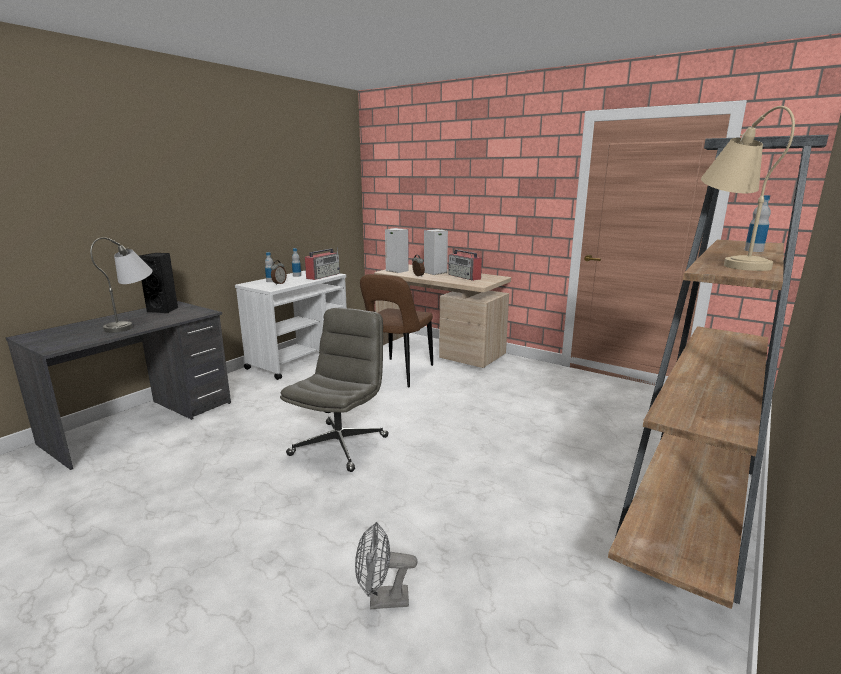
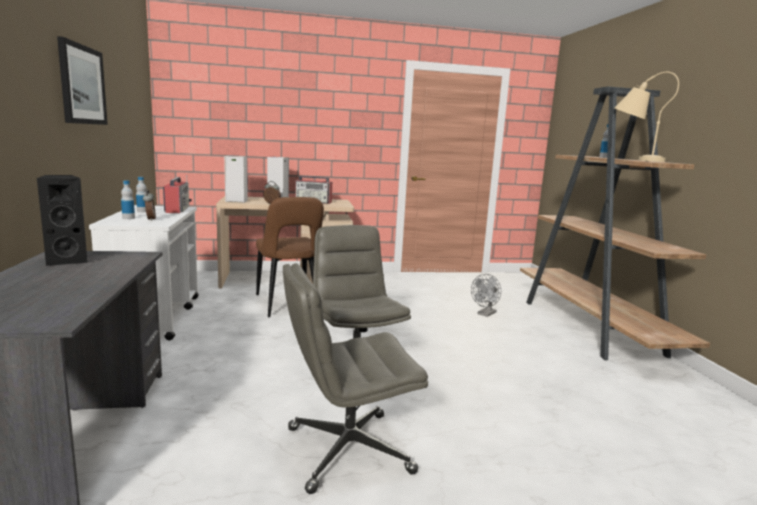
camera: 45 degrees left, 5 degrees down
grey table lamp [90,237,153,333] -> none
grey fan [355,522,417,609] -> grey fan moved to [471,274,501,317]
none -> picture [57,36,108,125]
none -> grey office chair [283,263,428,494]

